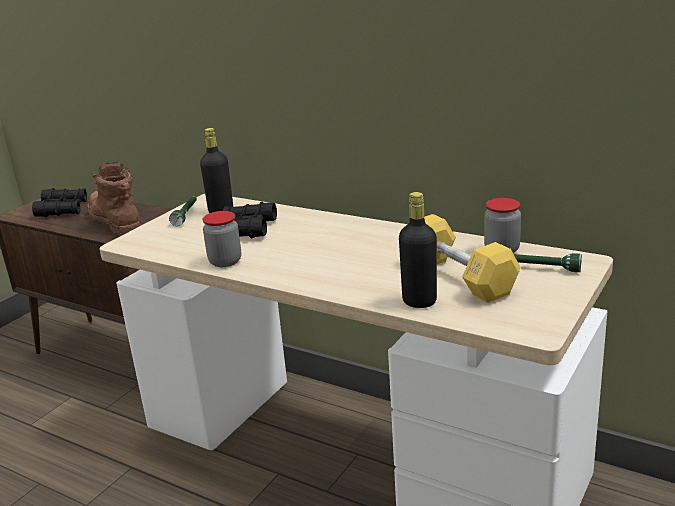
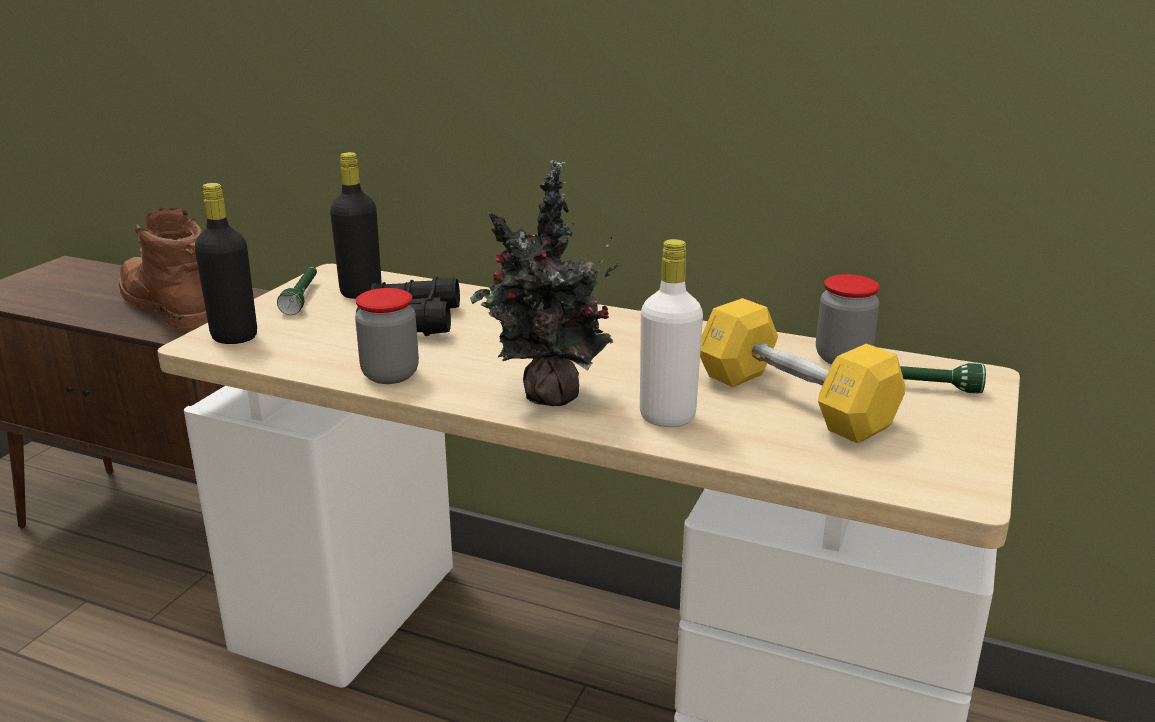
camera: 10 degrees left, 0 degrees up
black binoculars [32,188,87,218] -> none
black bottle [399,192,437,308] -> black bottle moved to [195,183,257,344]
none -> potted plant [470,160,621,406]
none -> white bottle [640,239,703,427]

